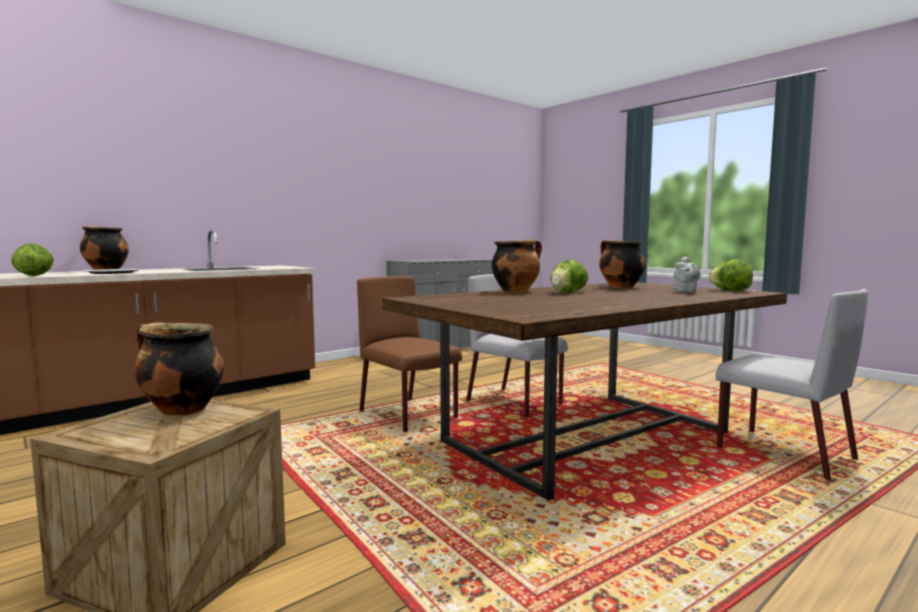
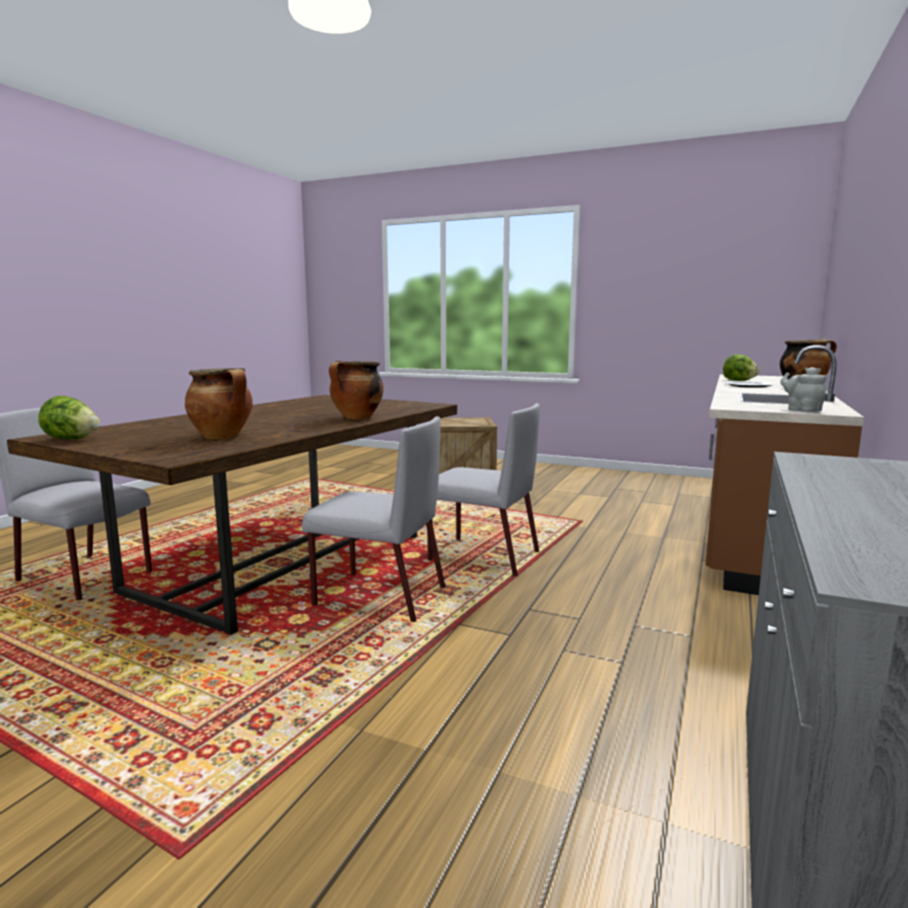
camera: 155 degrees right, 5 degrees up
cooking pot [134,322,224,415] -> none
brown chair [357,276,462,432] -> grey chair [427,403,540,576]
lettuce [550,259,588,292] -> none
grey teapot [673,257,701,292] -> grey teapot moved to [780,367,826,412]

